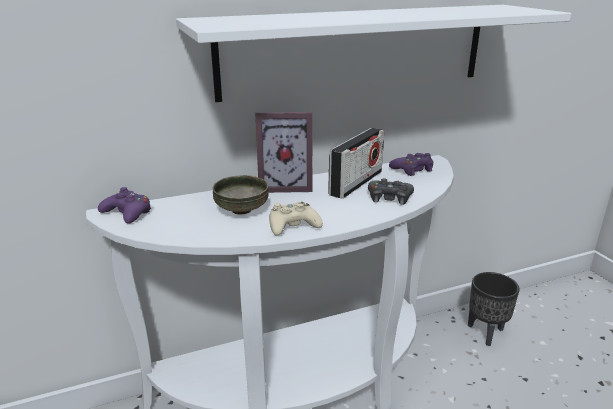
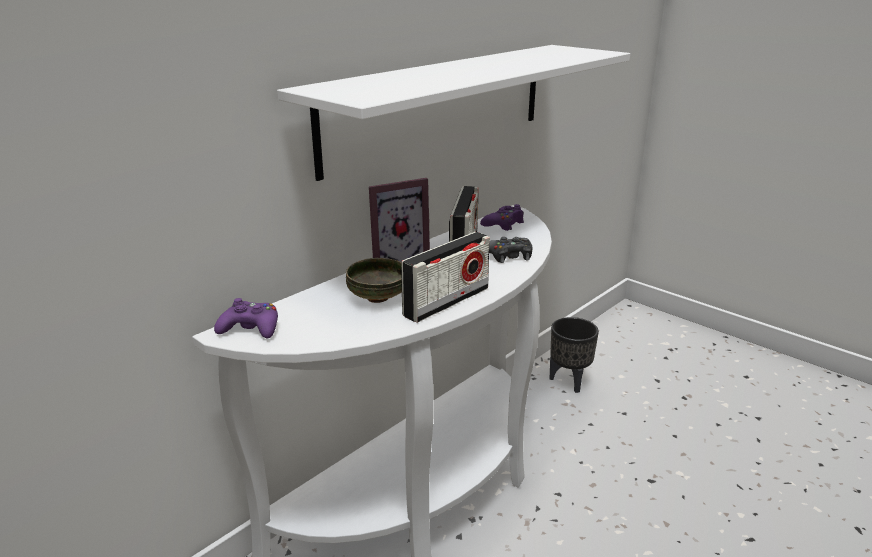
camera: 25 degrees left, 0 degrees up
beige game controller [269,202,323,236] -> radio [401,232,490,323]

